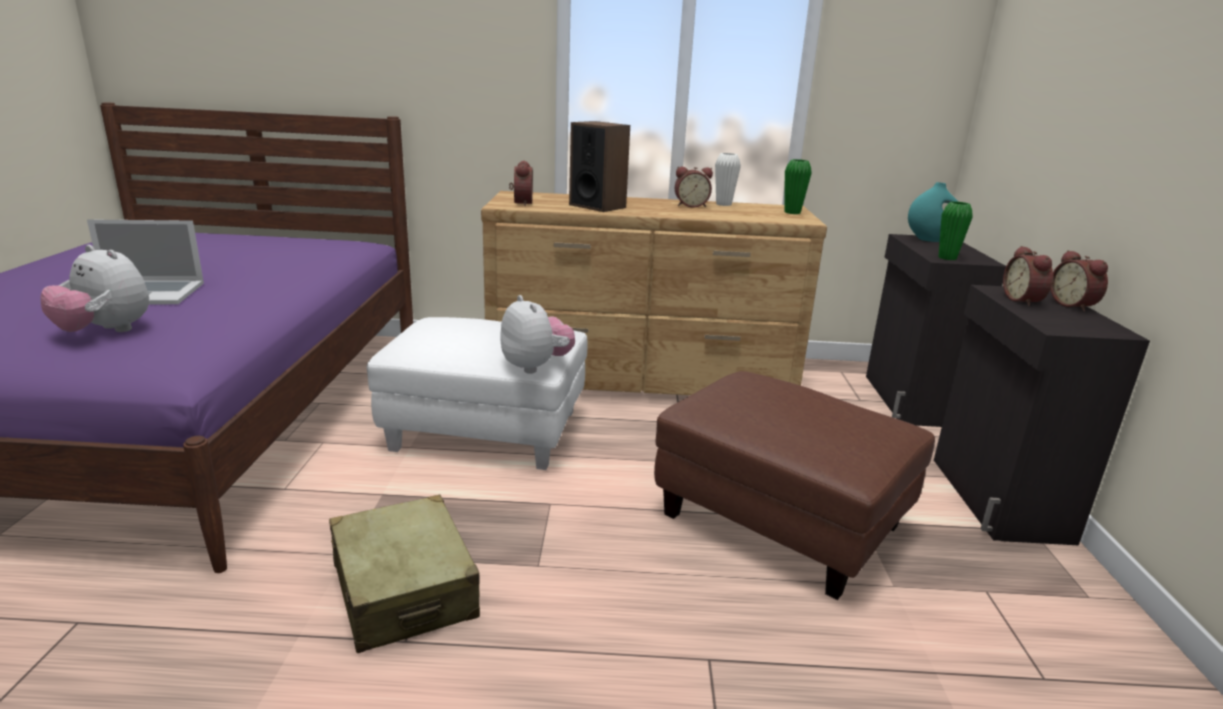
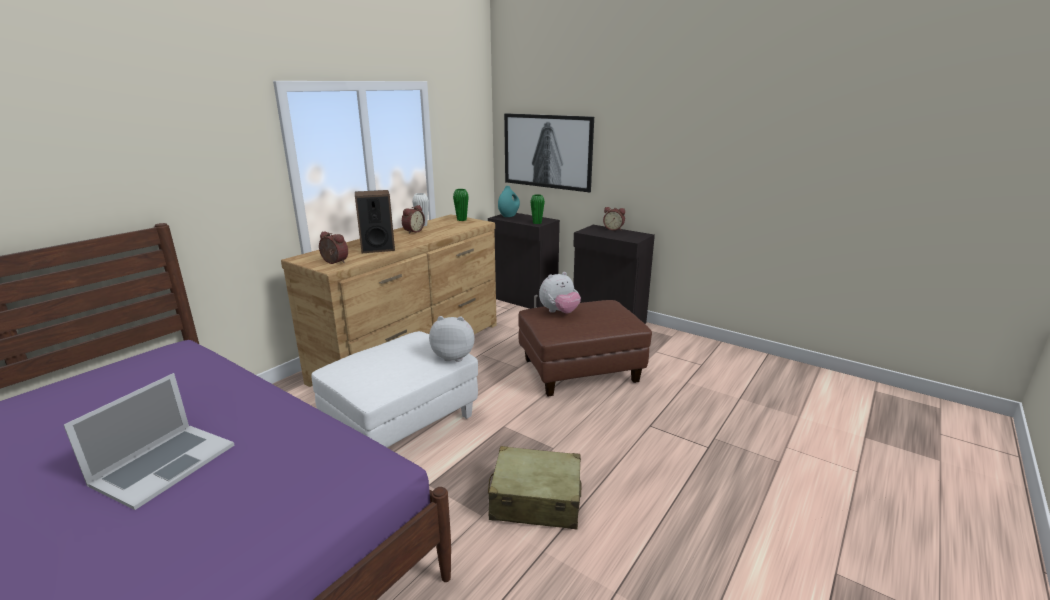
camera: 55 degrees left, 0 degrees up
plush toy [40,245,149,332] -> plush toy moved to [539,272,581,314]
alarm clock [1003,246,1053,306] -> none
none -> picture [504,113,594,192]

